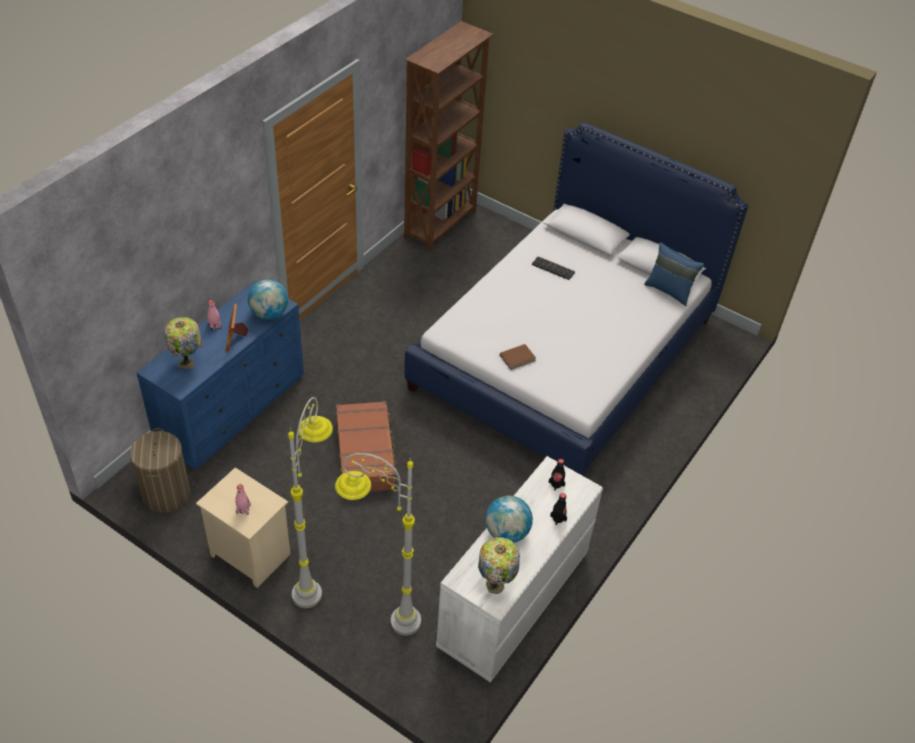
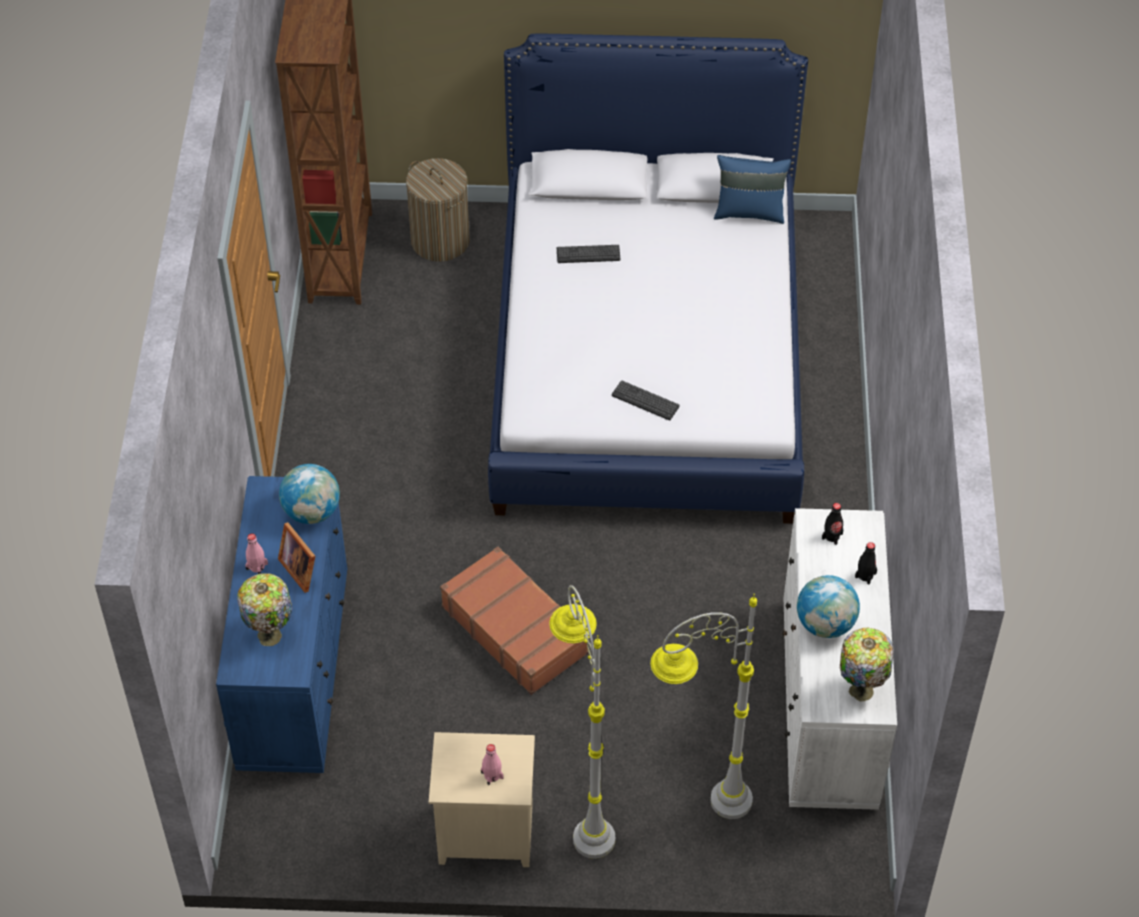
camera: 30 degrees left, 5 degrees up
laundry basket [130,428,190,512] -> laundry basket moved to [406,158,470,262]
brown book [500,344,536,370] -> keyboard [612,381,680,420]

